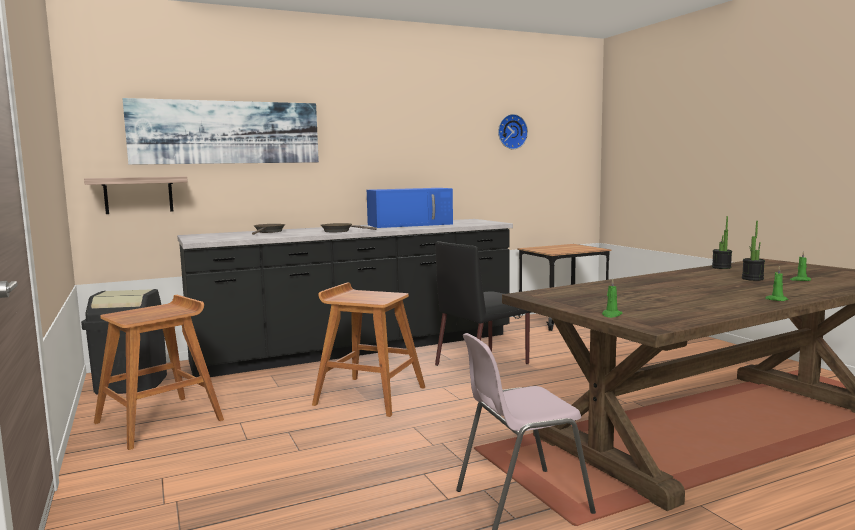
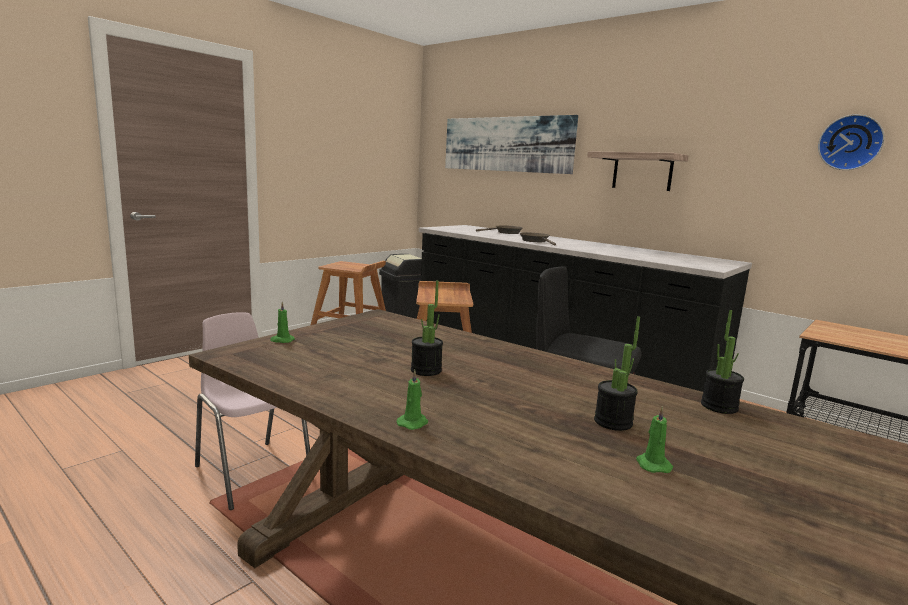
camera: 65 degrees right, 5 degrees up
shelf [84,176,188,214] -> shelf moved to [587,151,688,191]
blue microwave [367,188,453,228] -> none
none -> potted plant [411,280,443,376]

